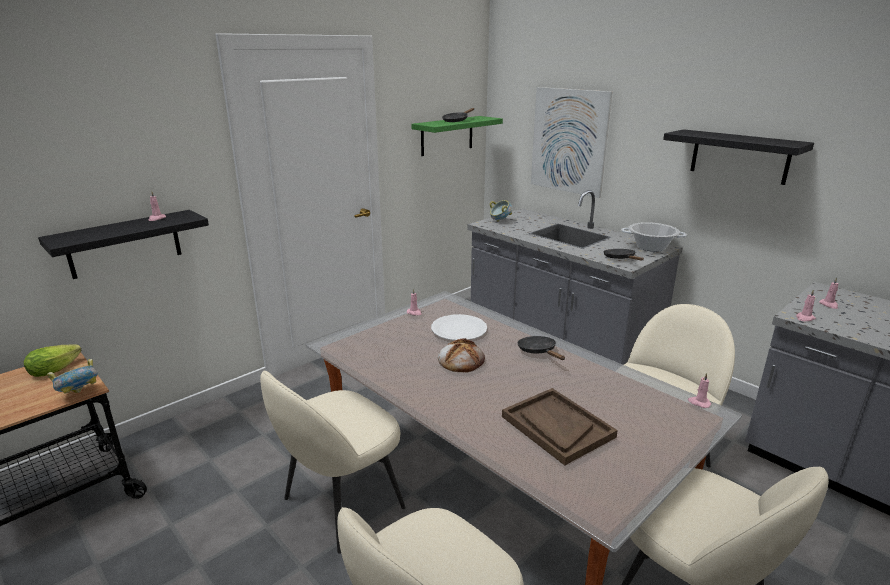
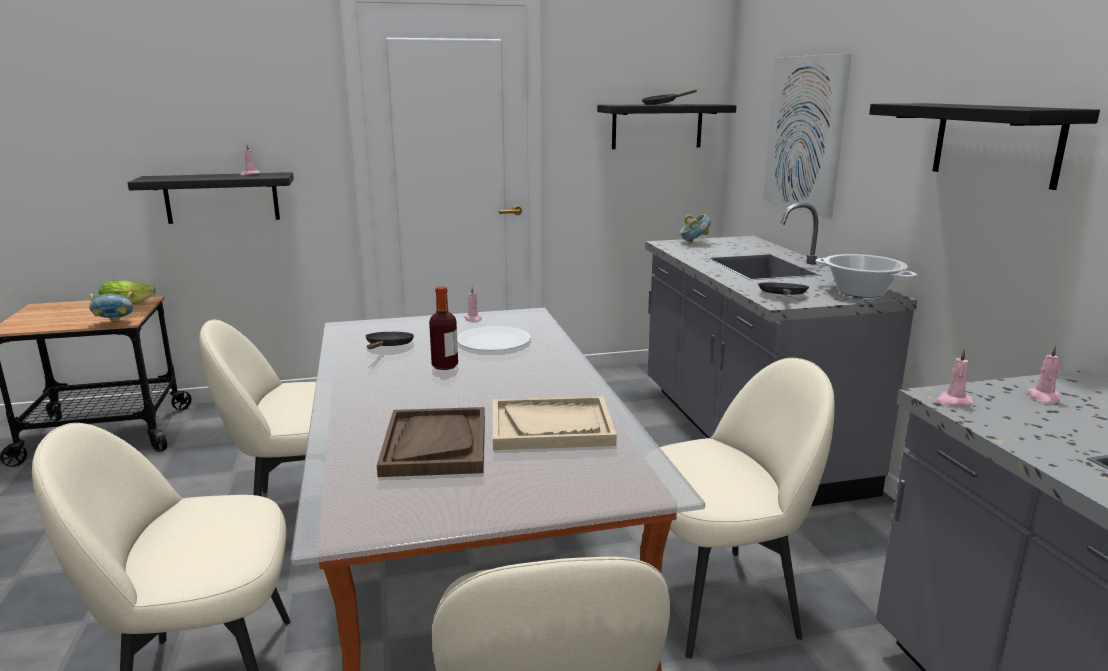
camera: 30 degrees right, 5 degrees down
green shelf [411,116,503,156] -> black shelf [597,104,736,149]
bread [438,338,485,372] -> bottle [429,286,458,370]
black frying pan [517,336,565,360] -> black frying pan moved to [366,332,414,349]
pink candle [688,373,711,408] -> none
none -> beige tray [493,396,617,450]

